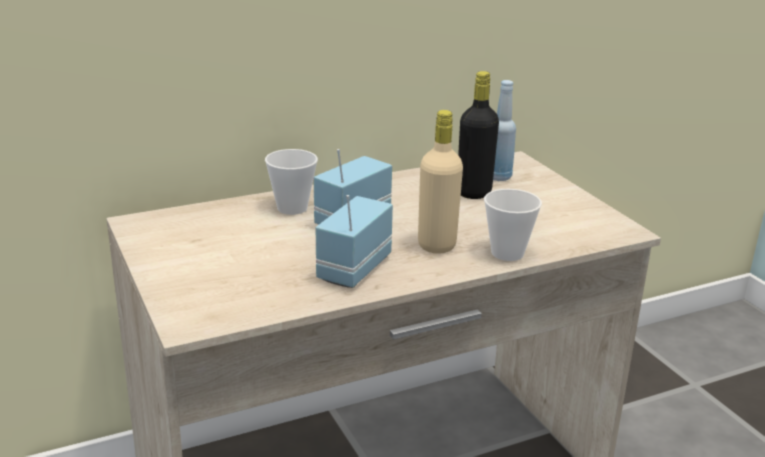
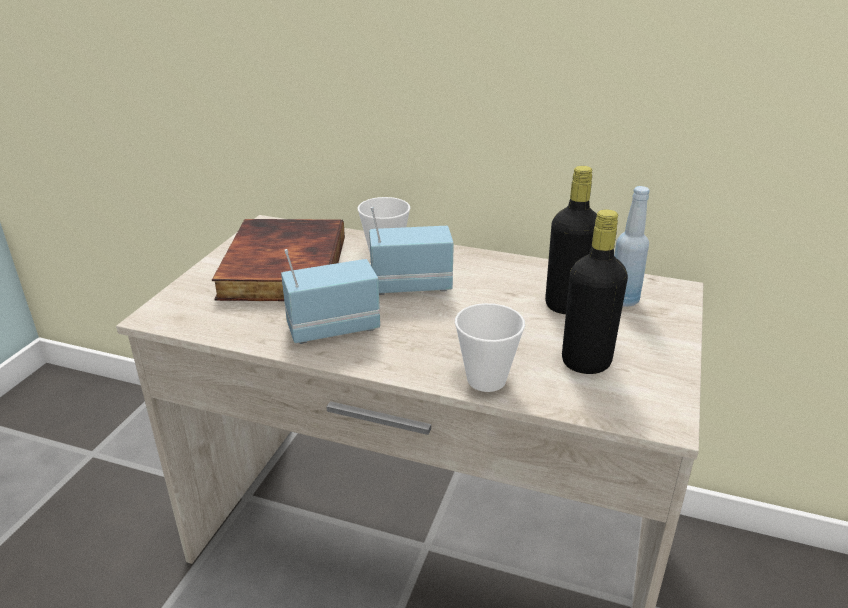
camera: 45 degrees right, 5 degrees up
beige bottle [418,110,463,254] -> none
none -> book [212,219,345,301]
none -> black bottle [562,209,628,374]

